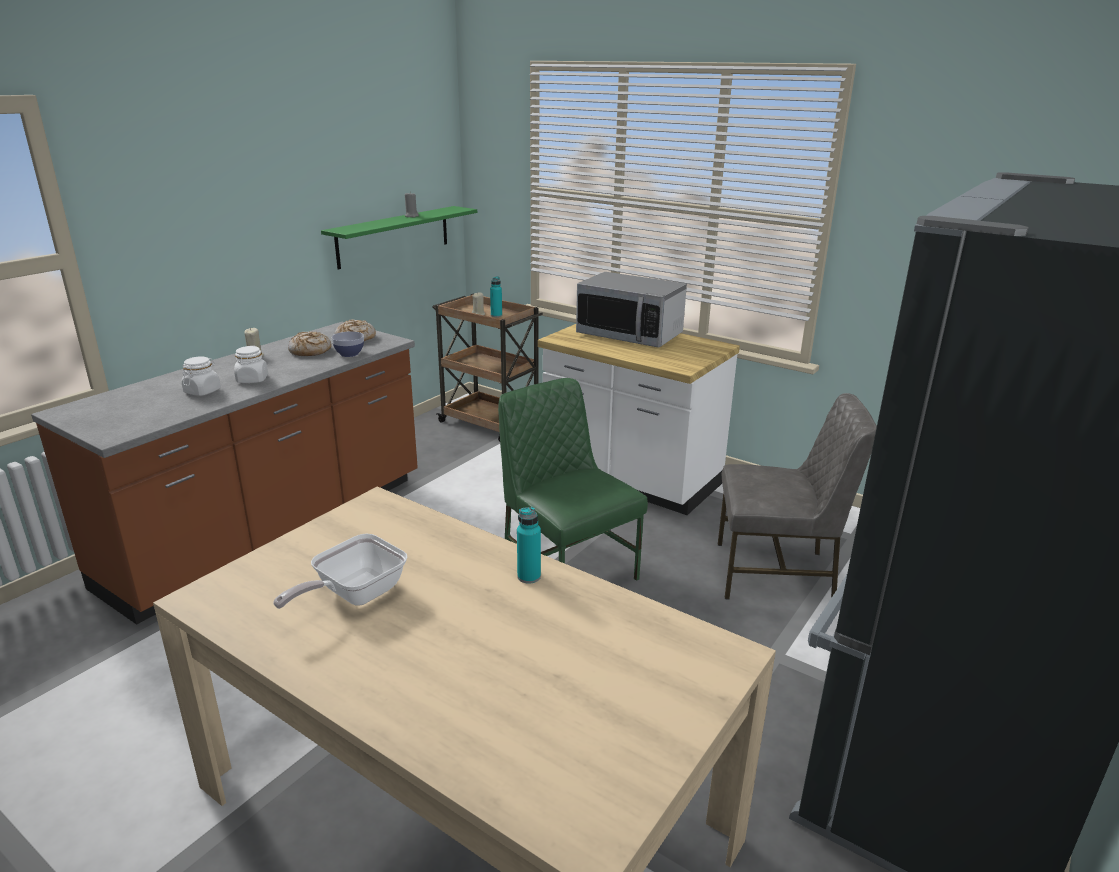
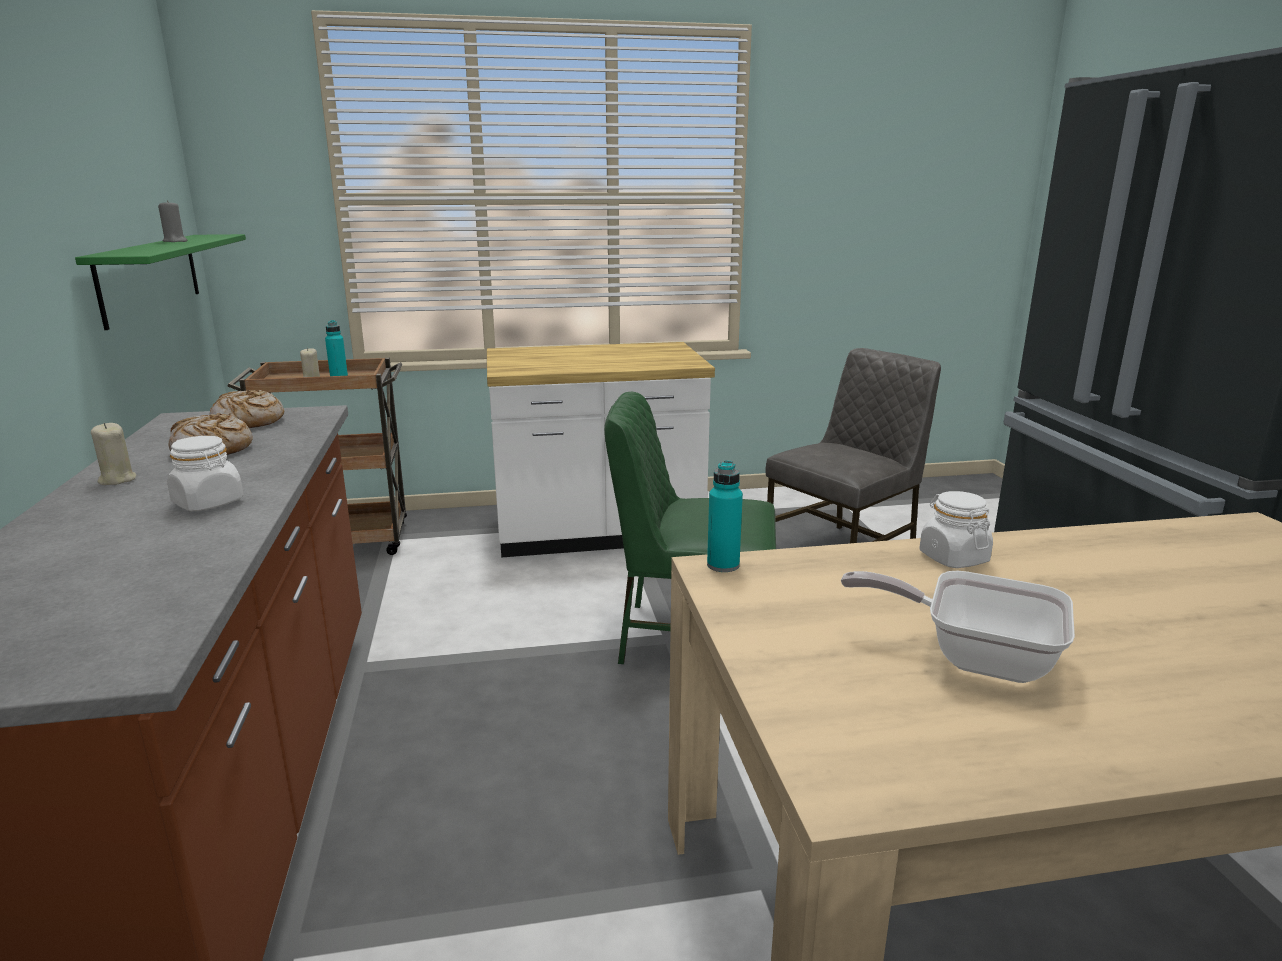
camera: 45 degrees left, 5 degrees down
white jar [182,357,221,396] -> white jar moved to [919,491,993,568]
frying pan [273,534,408,609] -> frying pan turned 120 degrees clockwise [841,571,1075,683]
bowl [332,331,364,357] -> none
turquoise bottle [517,507,541,584] -> turquoise bottle moved to [707,460,743,572]
microwave [576,272,687,348] -> none

